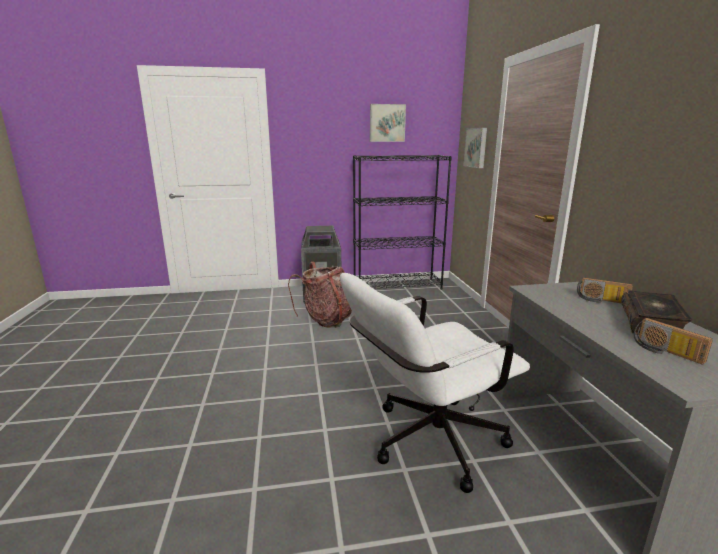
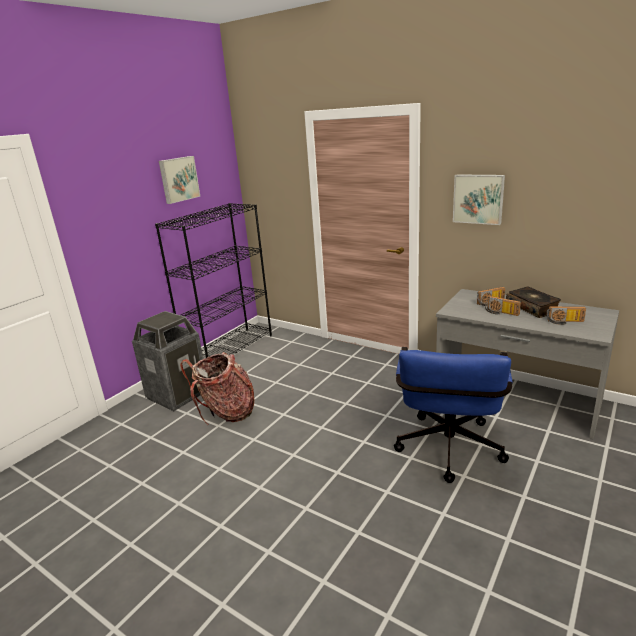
camera: 45 degrees left, 5 degrees up
white office chair [340,273,530,493] -> blue office chair [394,347,512,483]
picture [463,128,487,168] -> picture moved to [453,174,505,225]
none -> radio [485,296,521,316]

